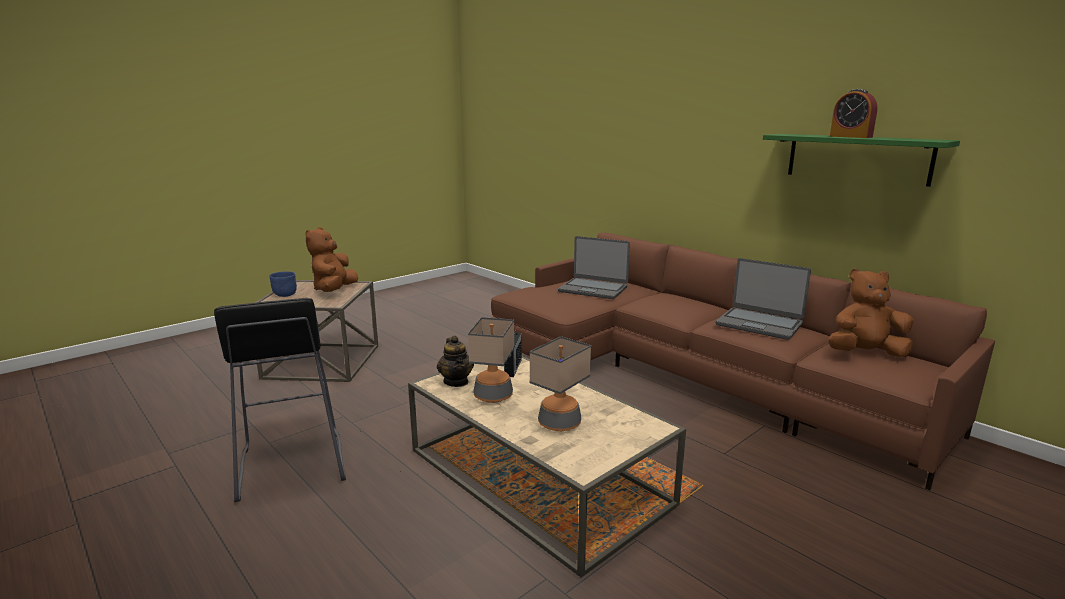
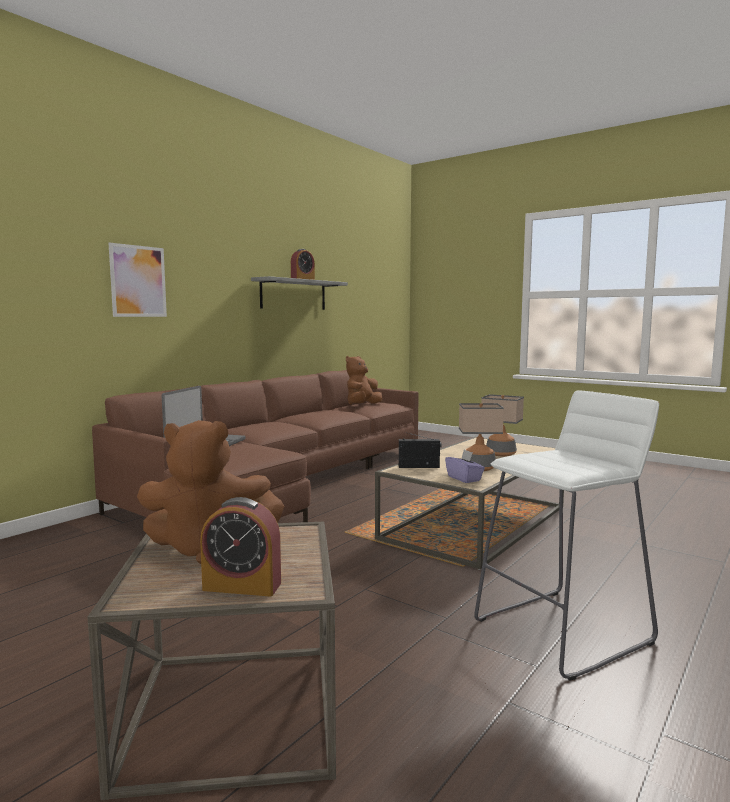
camera: 100 degrees left, 10 degrees down
black stool [214,298,346,502] -> white stool [474,390,659,681]
blue bowl [270,272,297,297] -> alarm clock [200,497,281,596]
teapot [437,336,474,387] -> purple tissue box [445,450,485,483]
laptop [716,258,811,340] -> none
green shelf [763,134,960,187] -> grey shelf [251,276,348,310]
brown plush toy [828,268,914,358] -> brown plush toy turned 45 degrees clockwise [346,356,382,404]
none -> picture [109,243,167,317]

